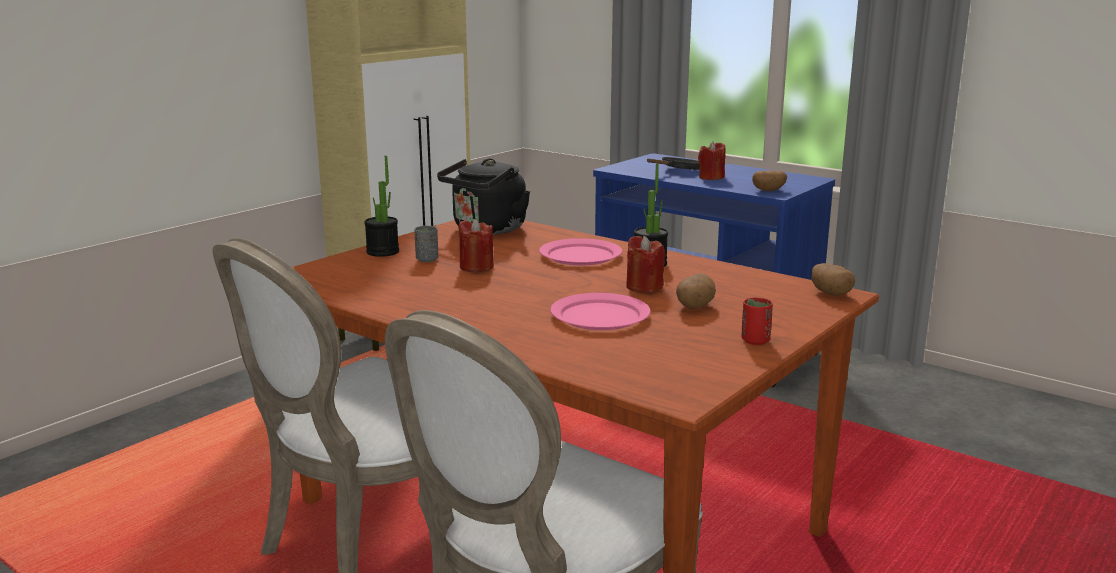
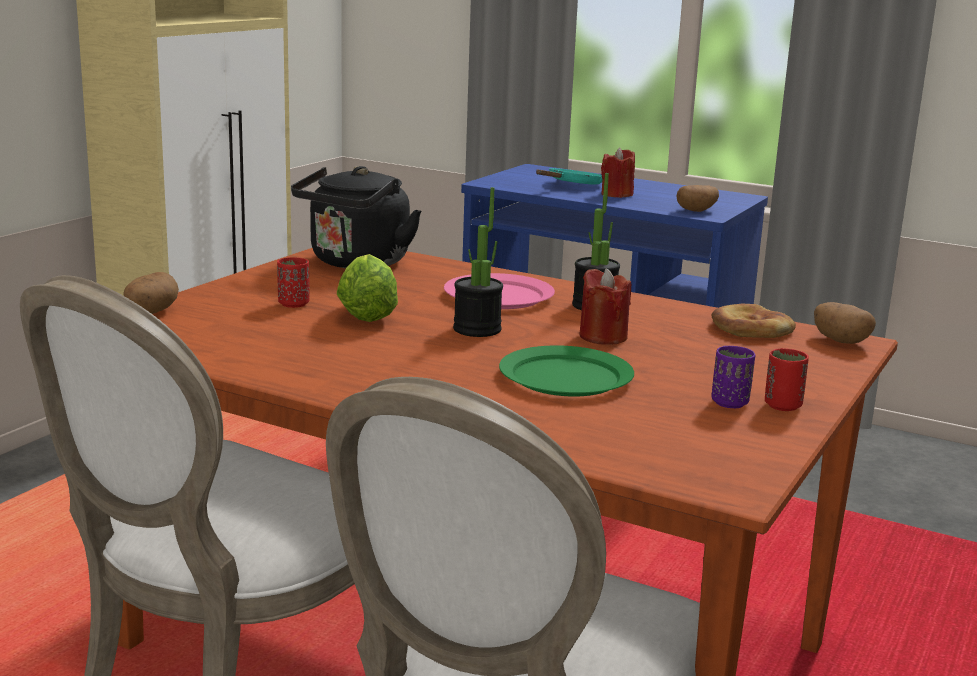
camera: 10 degrees left, 0 degrees up
potted plant [364,156,399,257] -> potted plant moved to [453,187,503,337]
grey cup [414,226,438,262] -> red cup [277,257,310,308]
red candle [458,219,494,273] -> lettuce [337,254,398,322]
pink plate [550,293,651,330] -> green plate [499,345,634,397]
black frying pan [647,157,700,170] -> turquoise frying pan [536,168,602,185]
potato [676,274,716,309] -> potato moved to [123,272,179,314]
none -> bread [711,304,796,338]
none -> purple cup [711,346,755,408]

